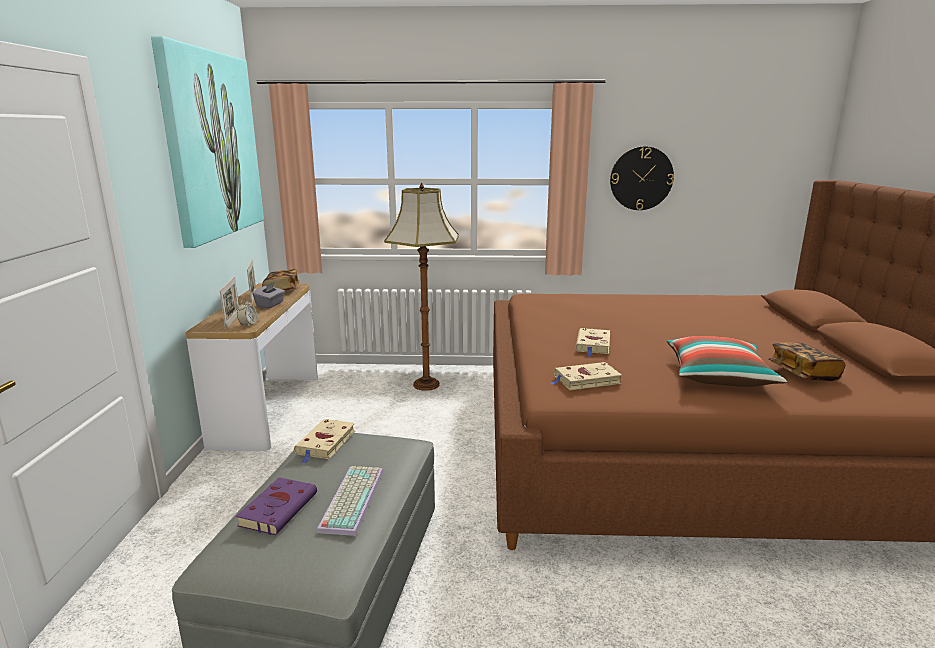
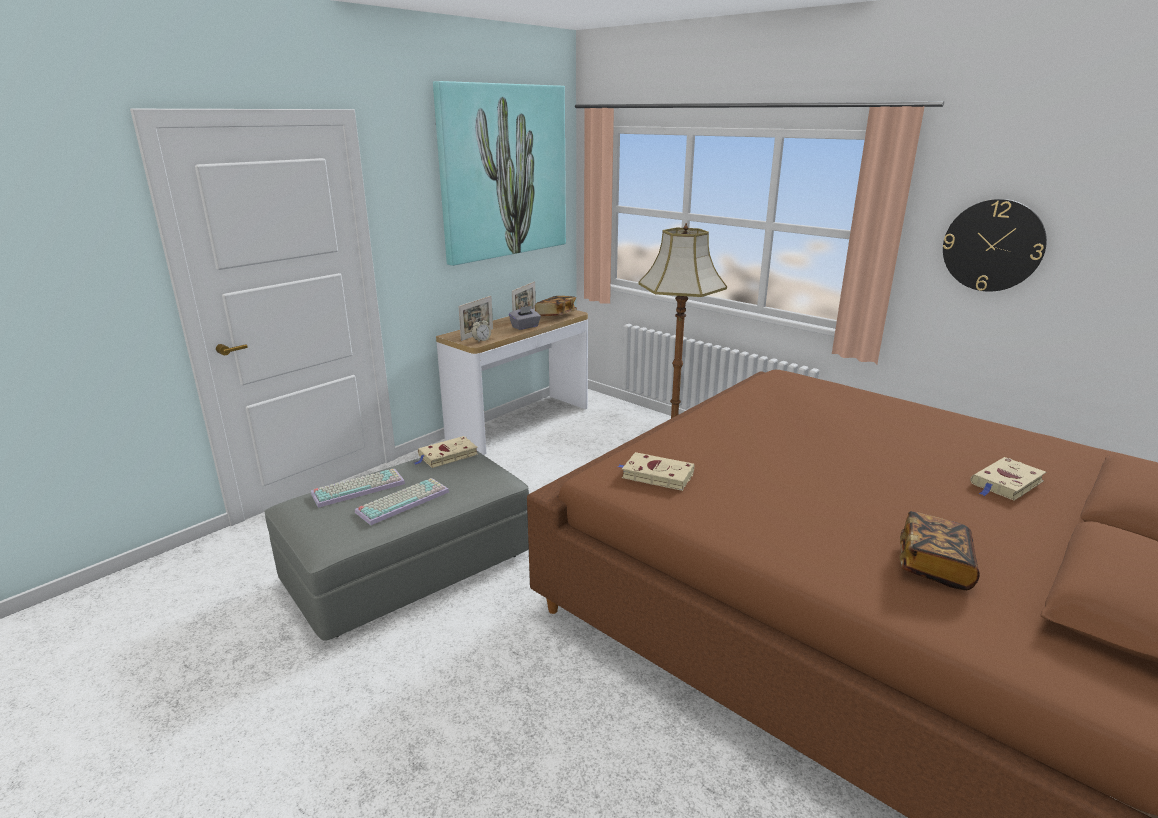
camera: 40 degrees right, 5 degrees up
purple book [236,477,317,535] -> keyboard [311,469,405,508]
beige book [576,328,610,357] -> beige book moved to [970,457,1046,501]
pillow [667,336,787,387] -> none

